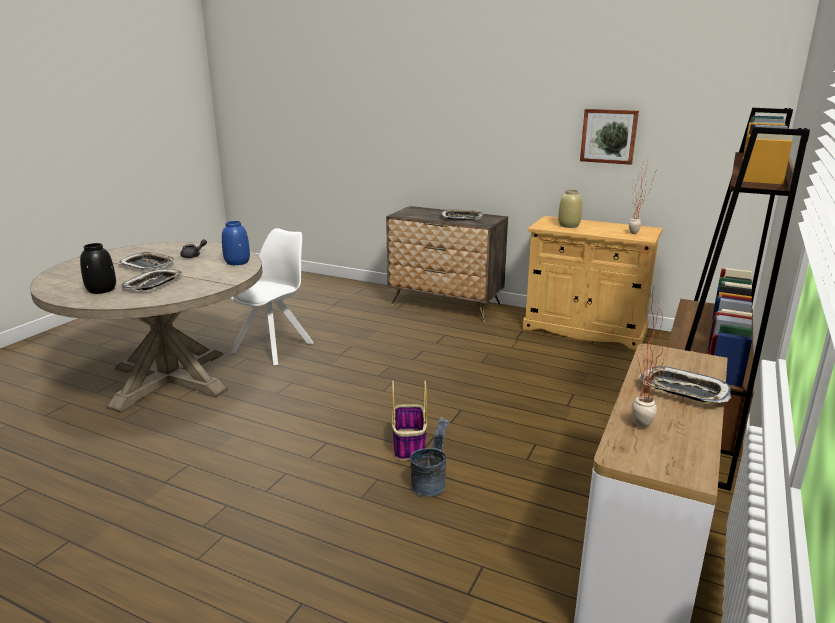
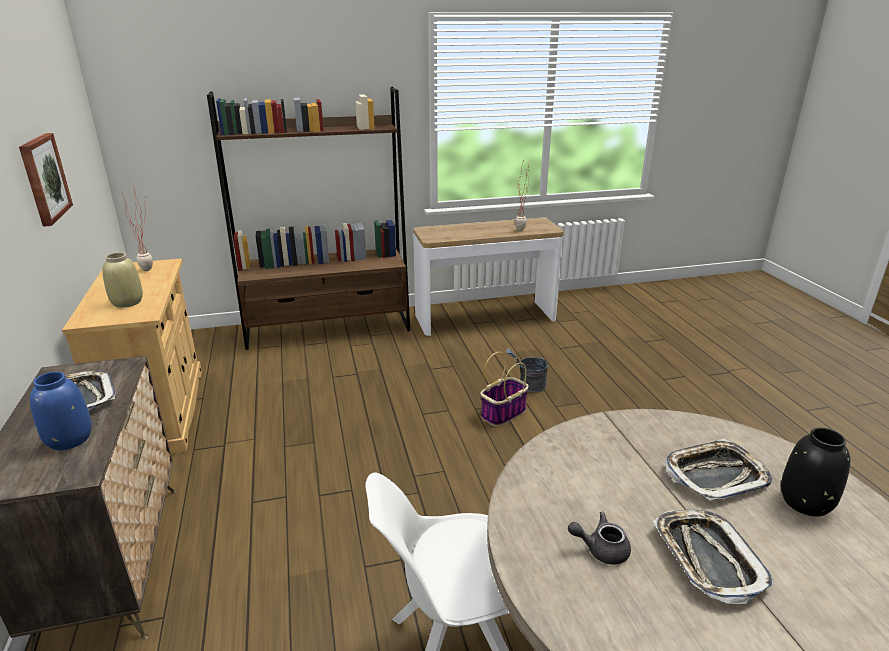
camera: 130 degrees left, 5 degrees up
blue vase [222,221,250,265] -> blue vase moved to [30,372,92,450]
tray [639,366,731,403] -> none

